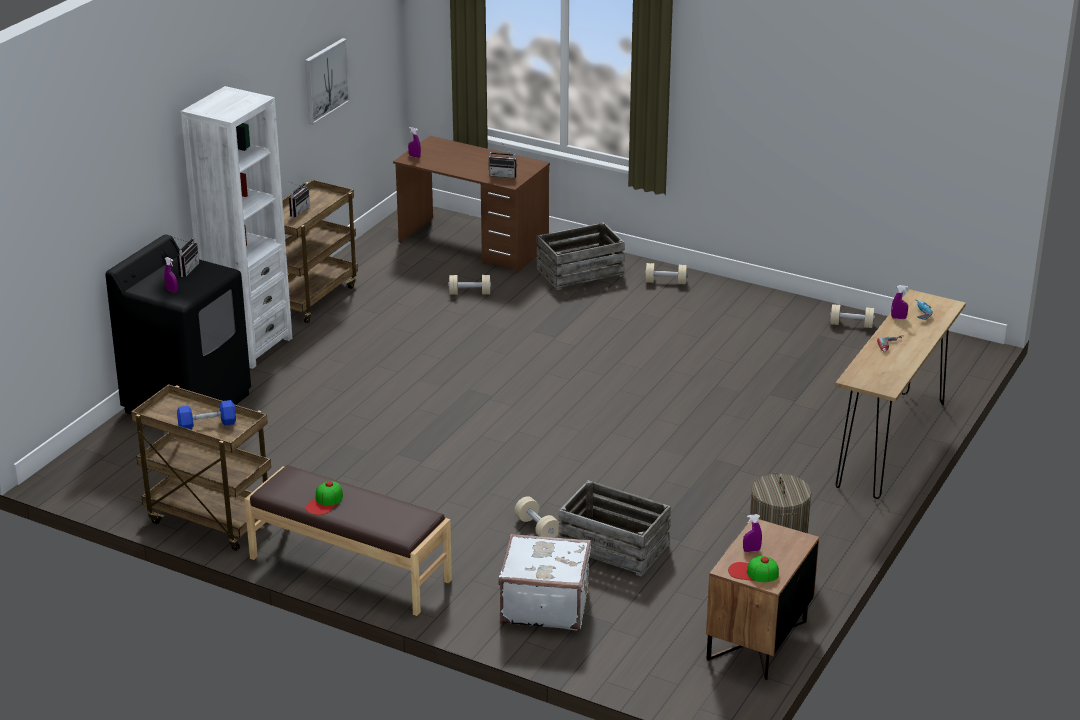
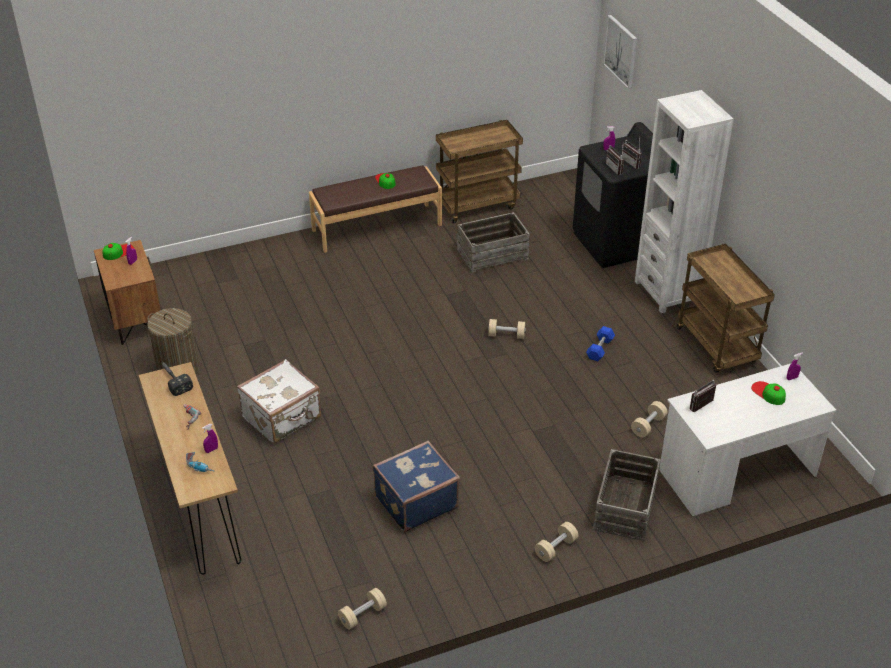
camera: 130 degrees right, 10 degrees up
blue dumbbell [177,400,236,430] -> blue dumbbell moved to [586,326,615,361]
radio [288,181,310,217] -> radio moved to [606,145,624,175]
picture [305,38,350,124] -> picture moved to [603,15,637,89]
brown desk [393,136,550,272] -> white desk [659,364,836,516]
white suitcase [498,534,591,630] -> white suitcase moved to [237,359,321,444]
beige dumbbell [514,496,559,538] -> beige dumbbell moved to [488,319,526,339]
crate [559,480,671,577] -> crate moved to [457,212,530,272]
none -> hammer [161,362,193,396]
none -> blue suitcase [373,441,460,532]
none -> cap [751,381,786,405]

